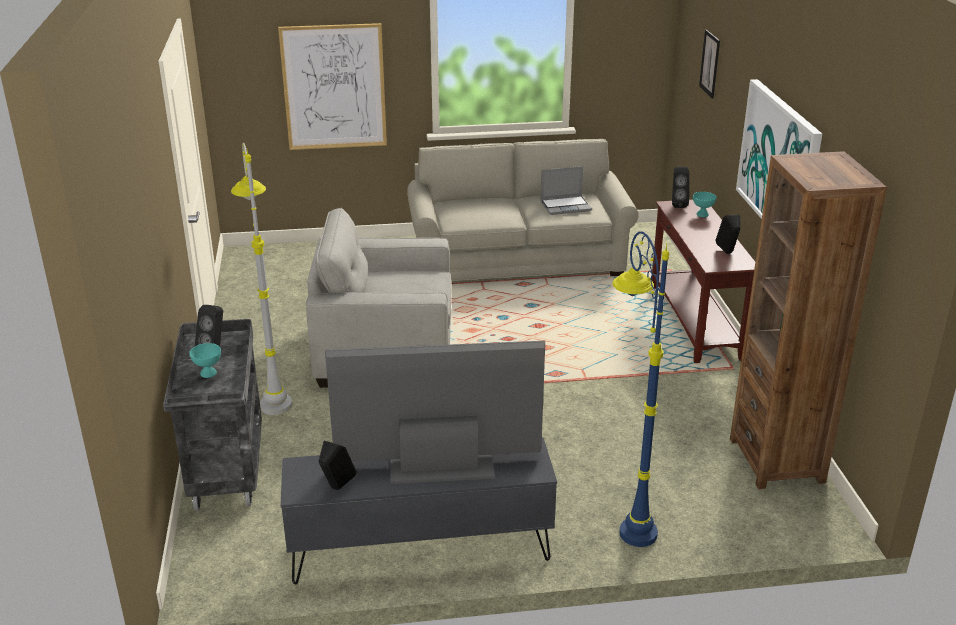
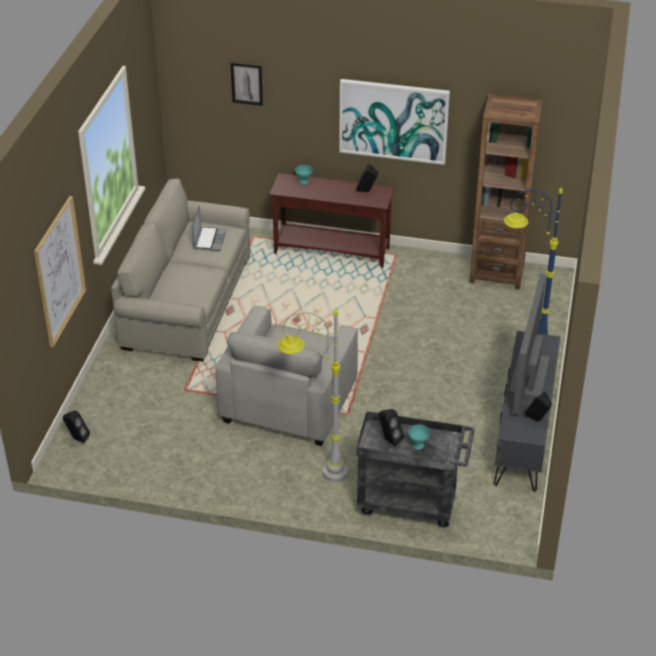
camera: 70 degrees left, 10 degrees up
black speaker [672,167,689,208] -> black speaker moved to [63,410,90,443]

